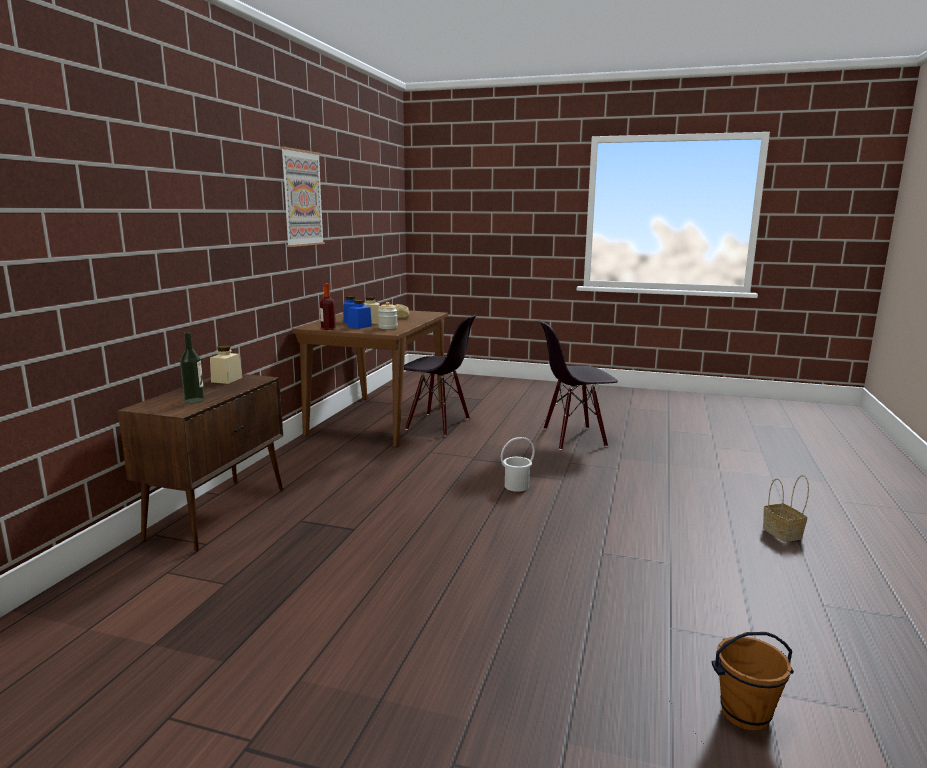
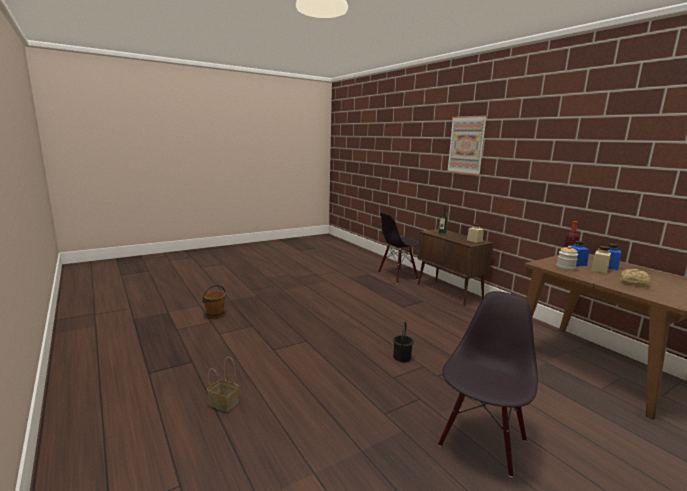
camera: 130 degrees right, 0 degrees up
picture [280,147,325,247] -> picture moved to [447,115,487,175]
black chair [404,315,476,437] -> black chair moved to [378,213,419,284]
white bucket [501,437,535,492] -> black bucket [393,321,414,362]

